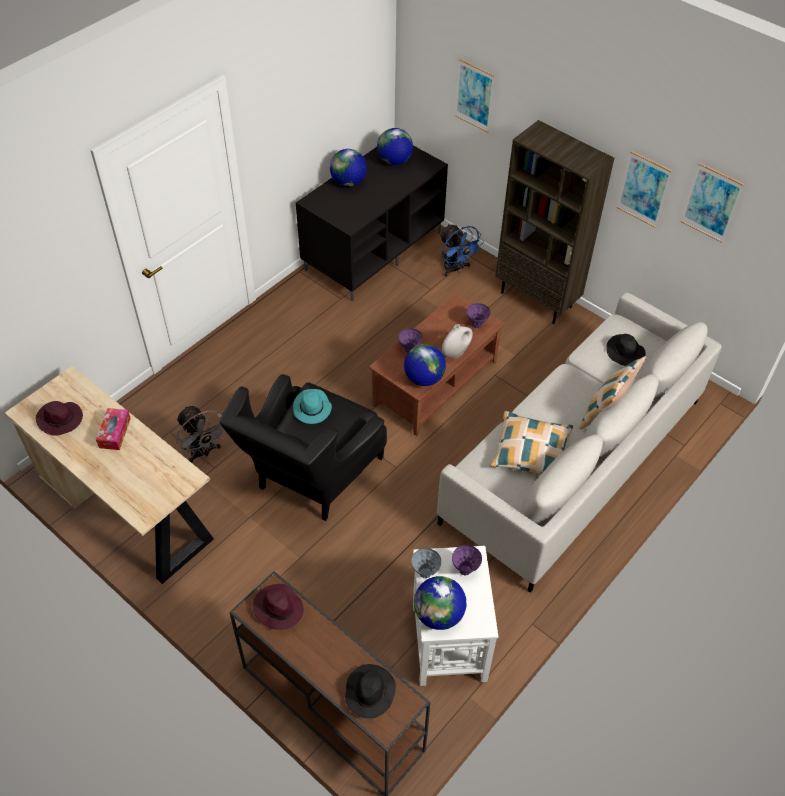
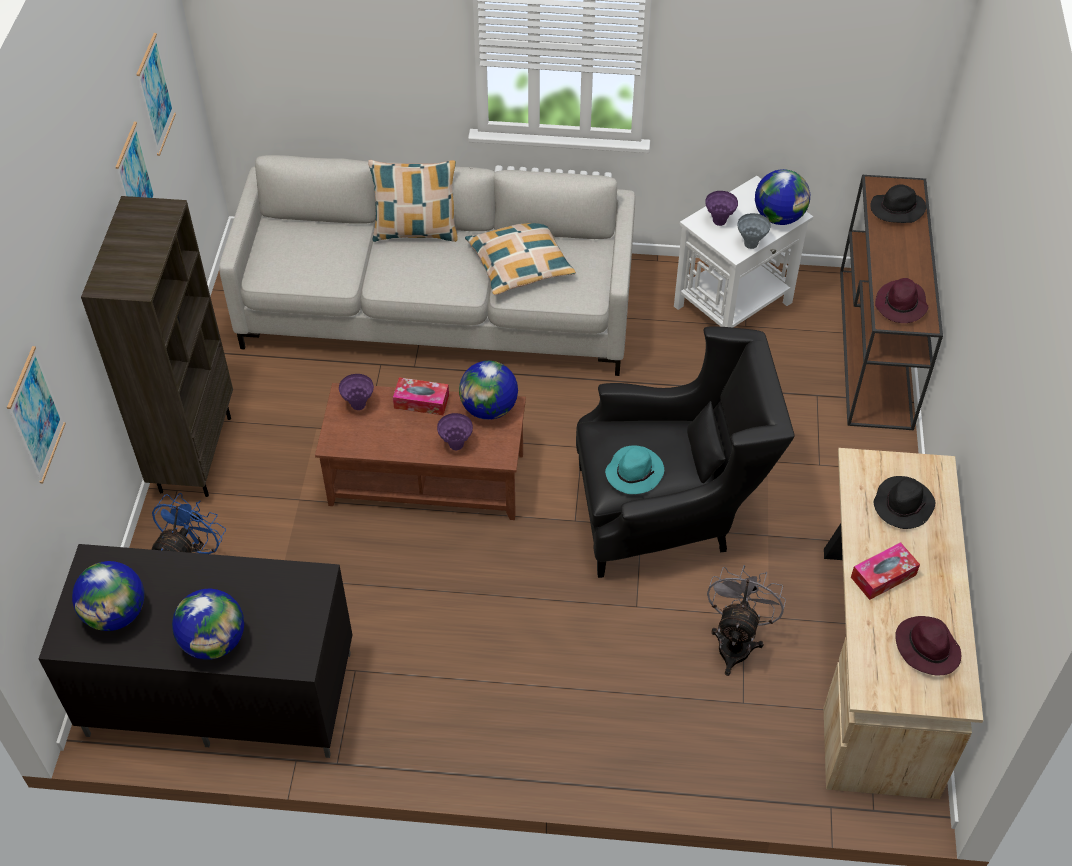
camera: 125 degrees left, 0 degrees up
white vase [442,324,473,358] -> tissue box [393,377,449,415]
black hat [606,334,646,366] -> black hat moved to [874,476,935,529]

